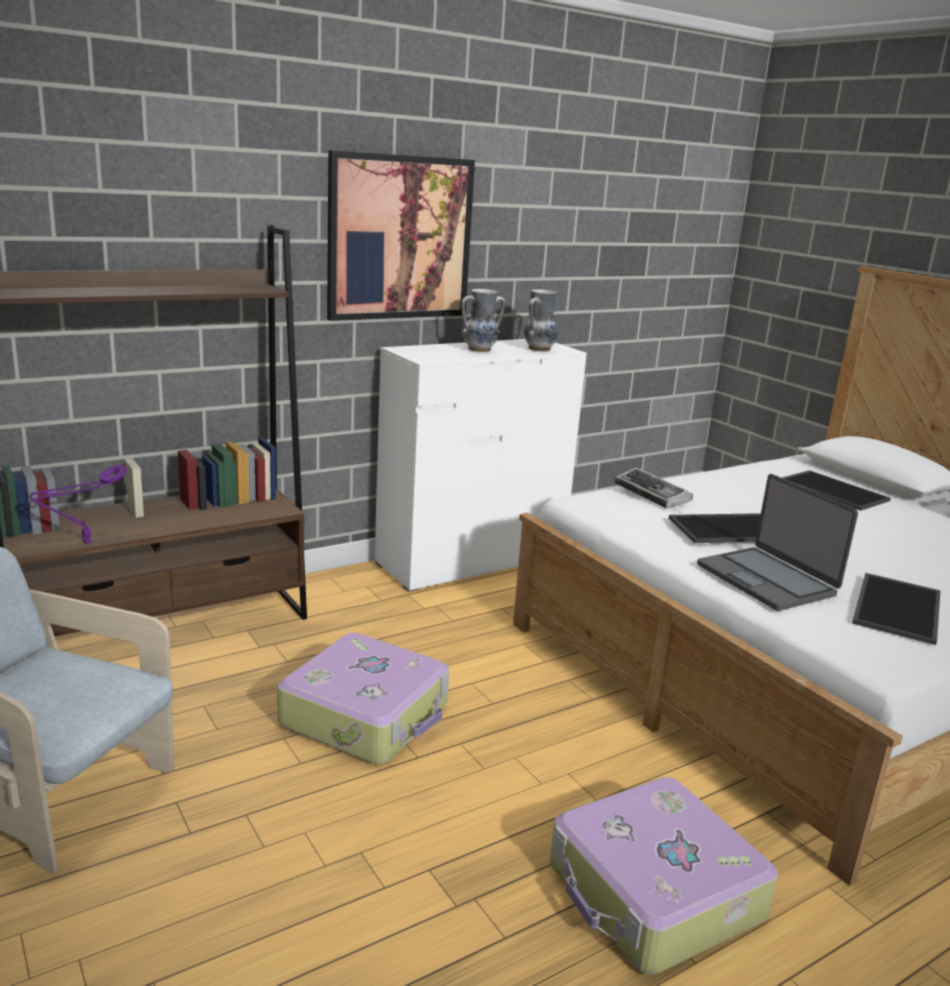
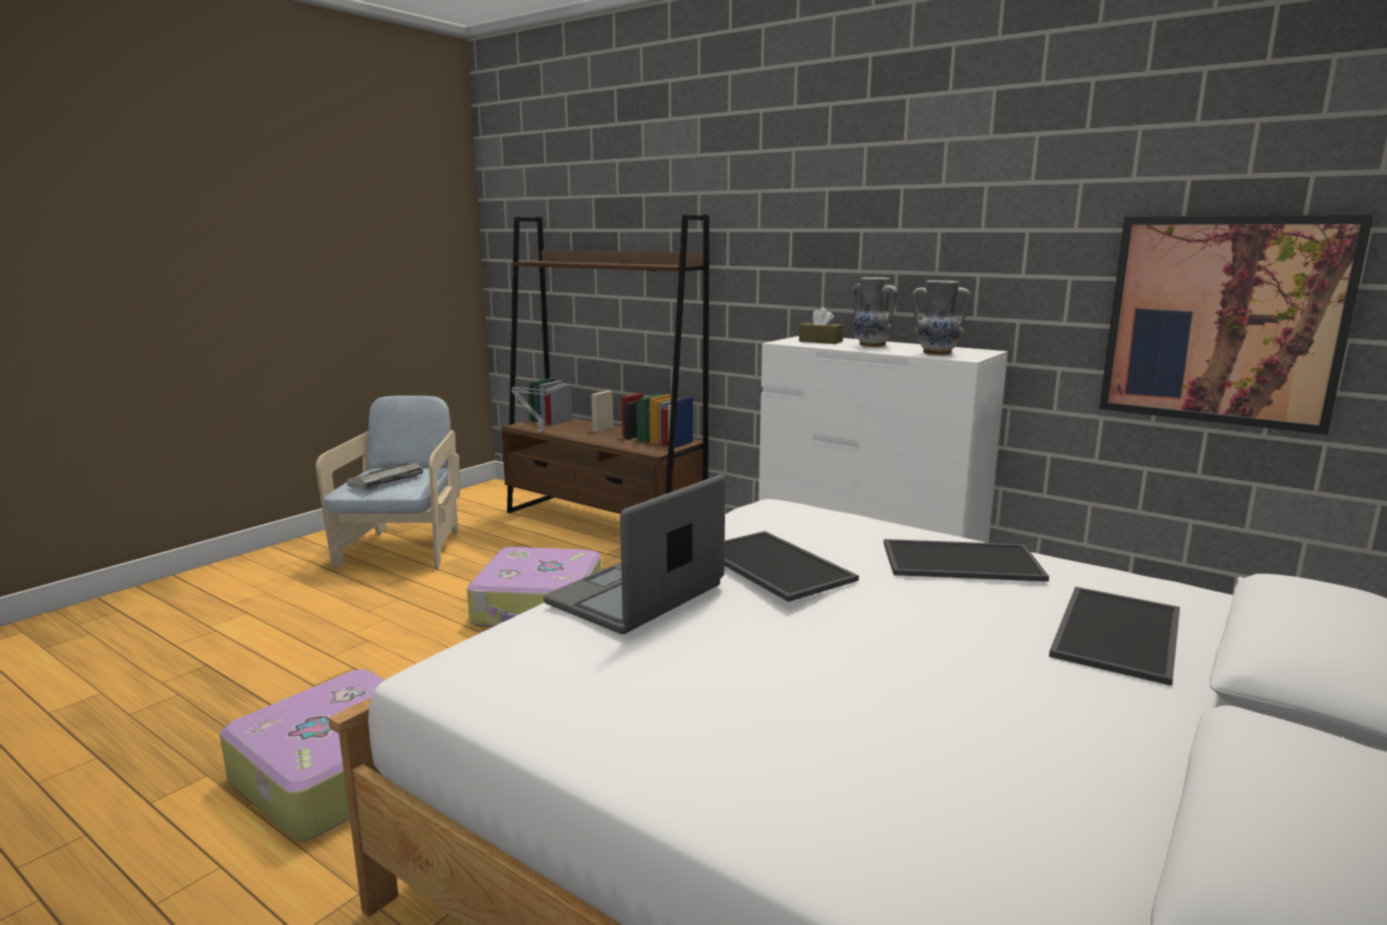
camera: 70 degrees right, 5 degrees down
purple table lamp [29,464,126,544] -> grey table lamp [511,383,565,432]
picture [327,150,475,321] -> picture moved to [1099,215,1374,435]
keyboard [615,467,693,509] -> keyboard moved to [347,463,423,490]
tray [852,573,941,645] -> tray moved to [884,539,1049,582]
none -> brown tissue box [799,307,844,344]

